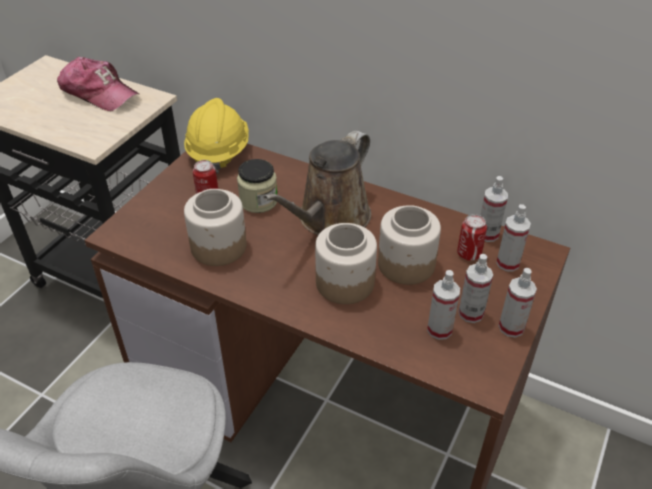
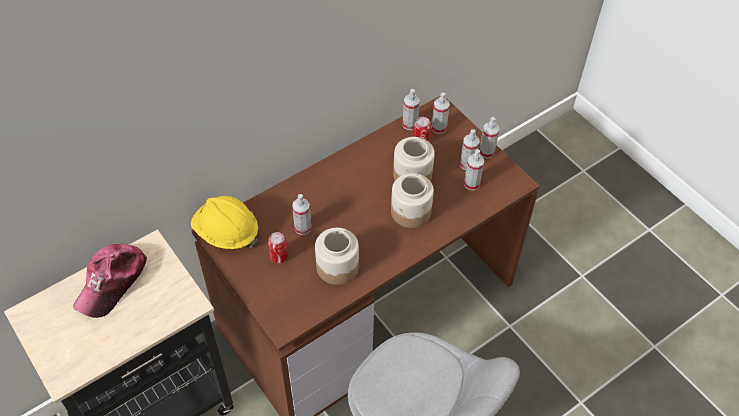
camera: 65 degrees left, 10 degrees up
cap [57,57,139,111] -> cap turned 150 degrees clockwise [73,243,147,318]
jar [237,159,277,213] -> spray bottle [292,194,311,235]
brown watering can [263,130,371,235] -> none

